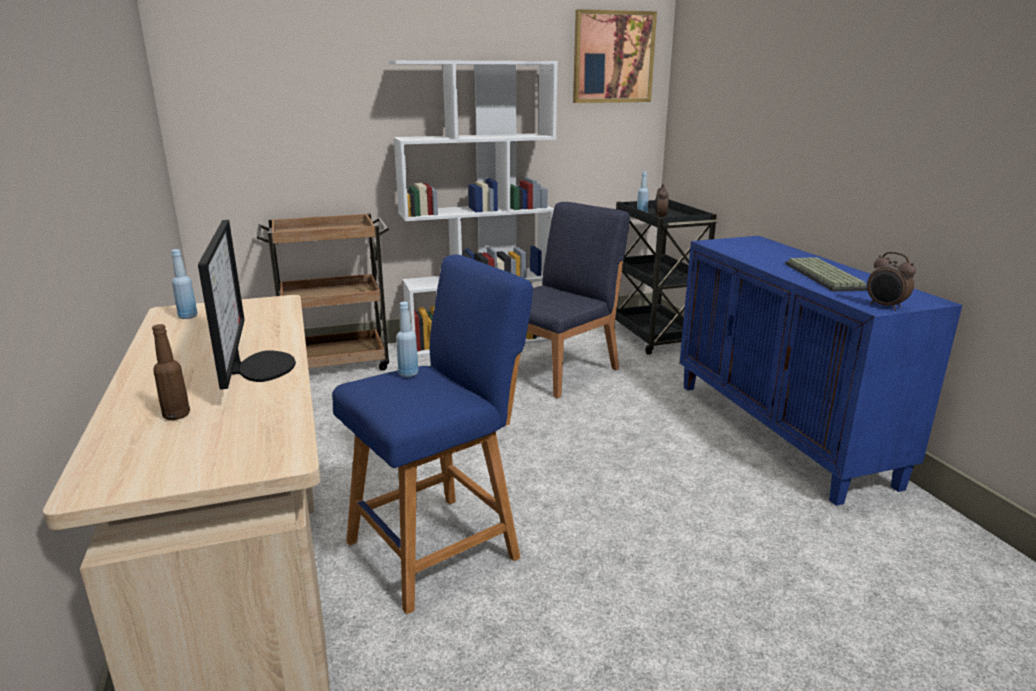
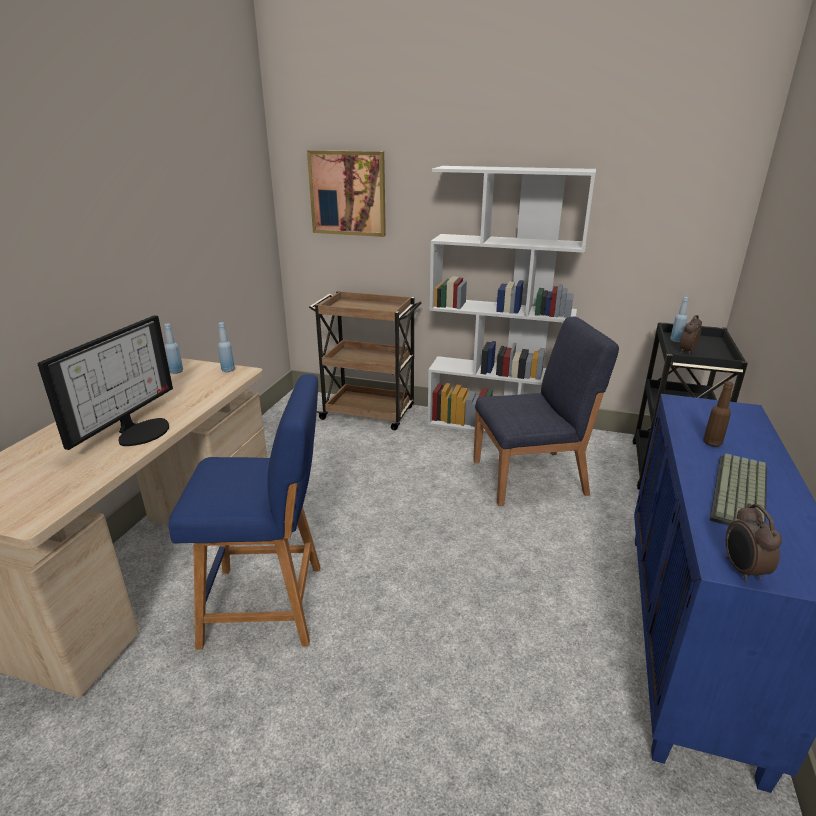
camera: 35 degrees right, 5 degrees up
brown bottle [152,324,190,420] -> brown bottle moved to [703,381,734,447]
blue bottle [396,302,418,377] -> blue bottle moved to [218,322,235,372]
picture [573,9,657,103] -> picture moved to [307,150,386,237]

